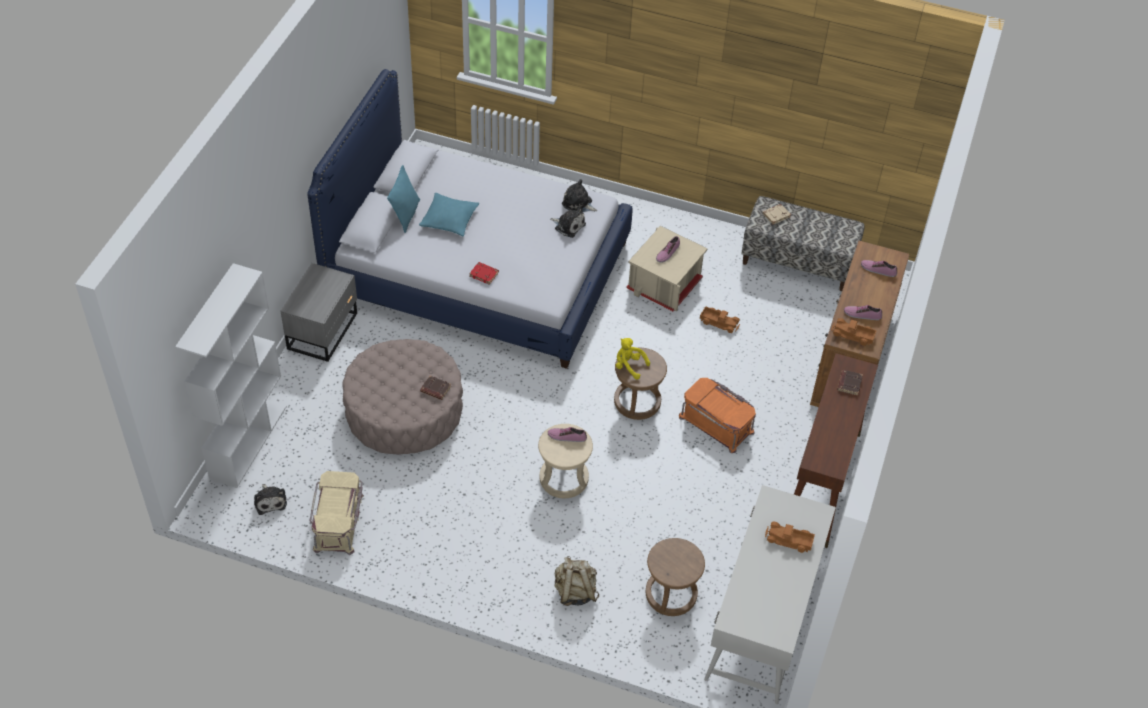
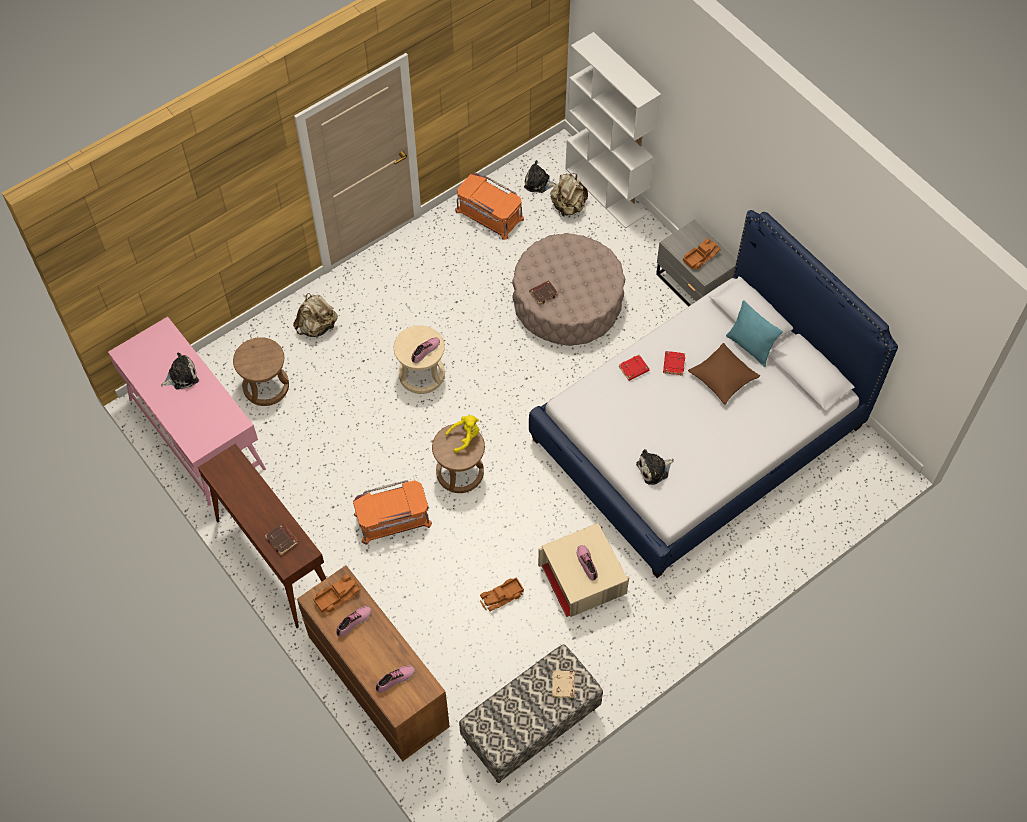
camera: 125 degrees right, 10 degrees up
beige storage box [309,471,364,555] -> orange storage box [455,173,524,240]
turquoise pillow [419,193,479,237] -> brown pillow [688,343,760,405]
plush toy [562,179,597,212] -> plush toy moved to [161,352,199,390]
white desk [704,485,836,704] -> pink desk [108,317,266,506]
toy truck [765,522,815,553] -> toy truck moved to [683,238,721,270]
none -> beige backpack [550,173,588,217]
none -> red book [663,351,685,376]

